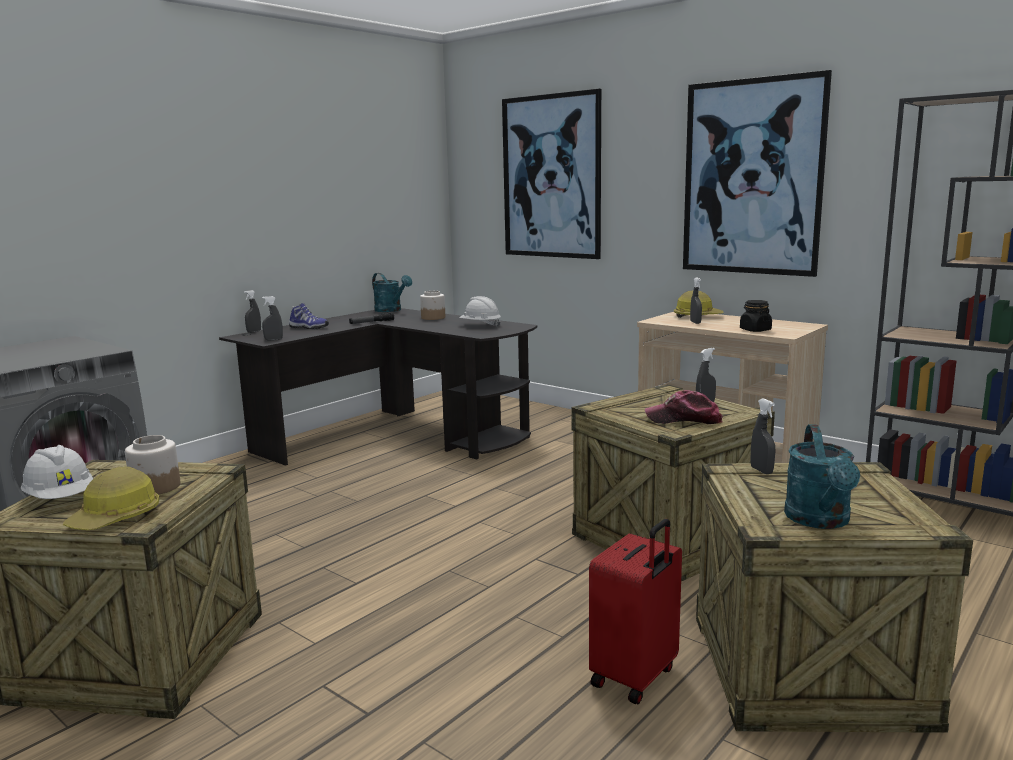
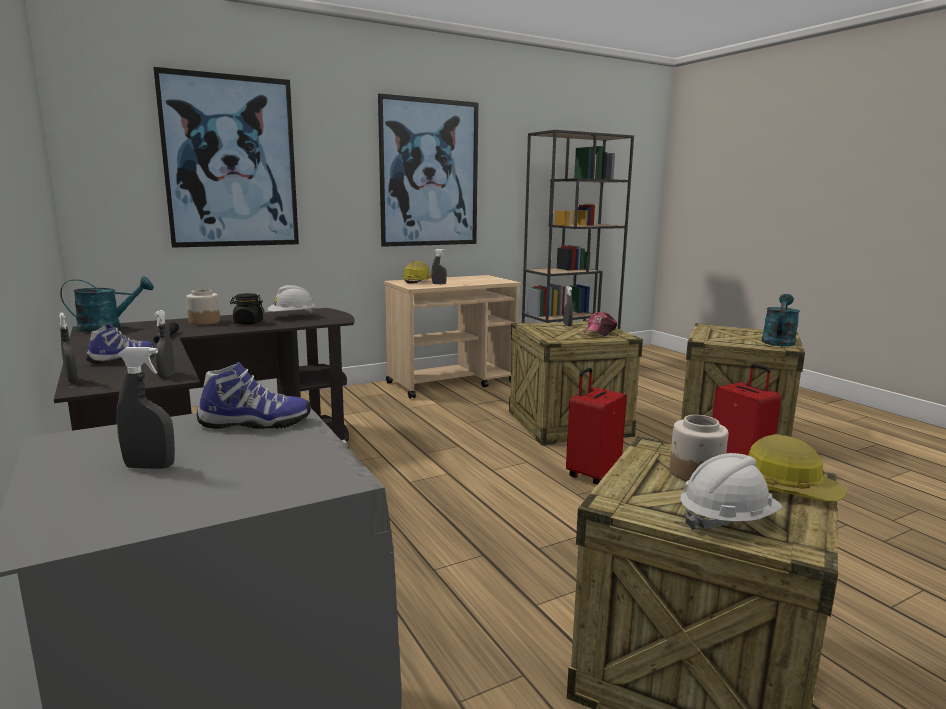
camera: 70 degrees left, 0 degrees up
black jar [740,300,772,332] -> black jar moved to [230,293,264,325]
grey spray bottle [751,398,775,474] -> grey spray bottle moved to [116,347,175,469]
turquoise watering can [784,424,860,529] -> turquoise watering can turned 90 degrees counterclockwise [762,294,800,346]
none -> shoe [197,362,311,429]
none -> red suitcase [566,368,627,485]

